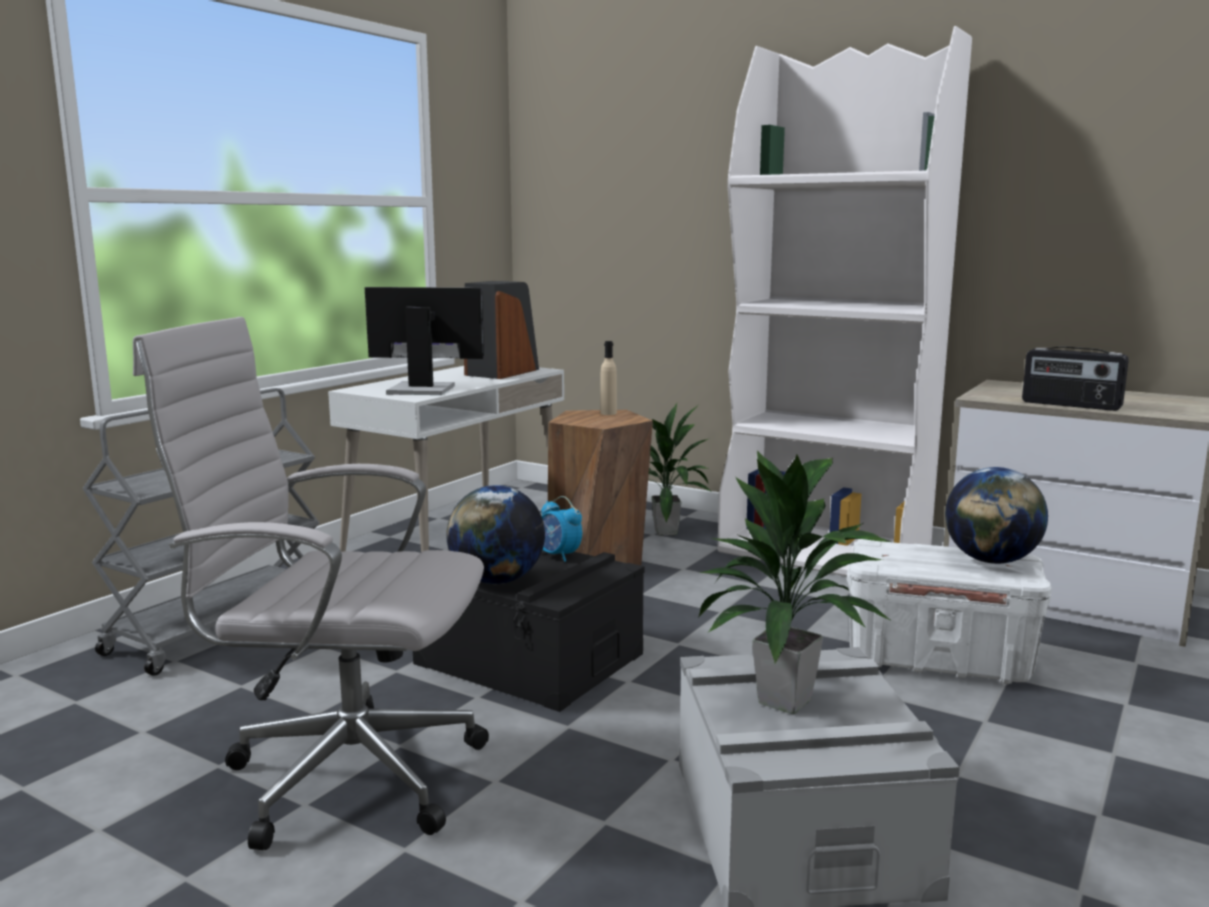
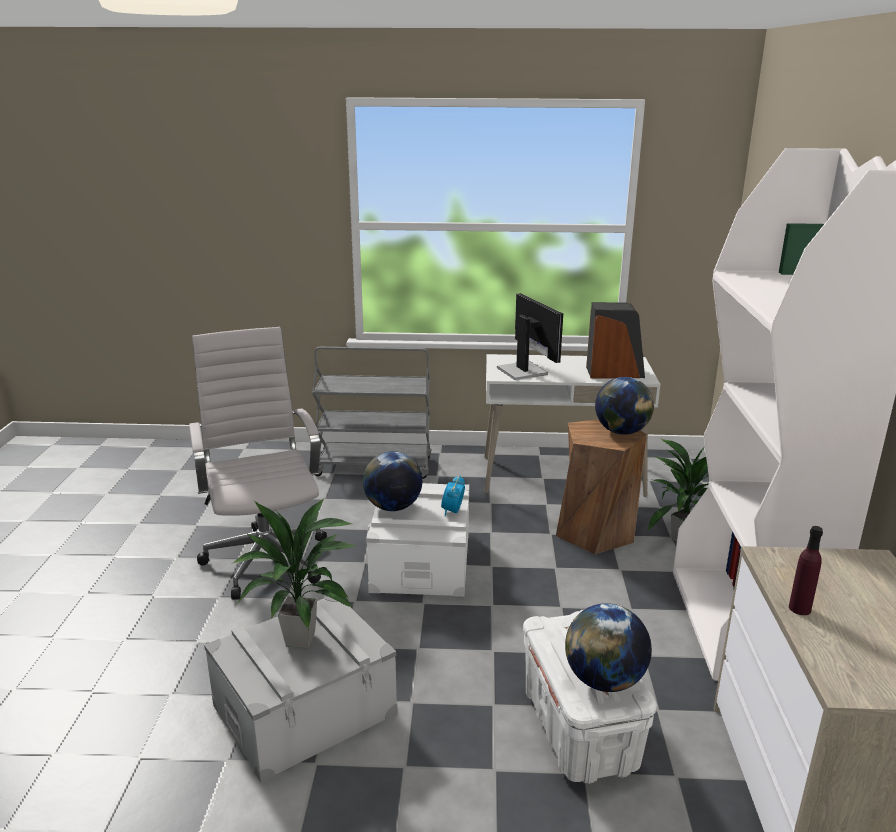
camera: 60 degrees right, 10 degrees up
black storage box [413,550,645,712] -> white storage box [366,483,469,597]
beige bottle [600,341,617,415] -> globe [595,377,654,435]
radio [1022,347,1129,411] -> purple bottle [789,526,823,615]

